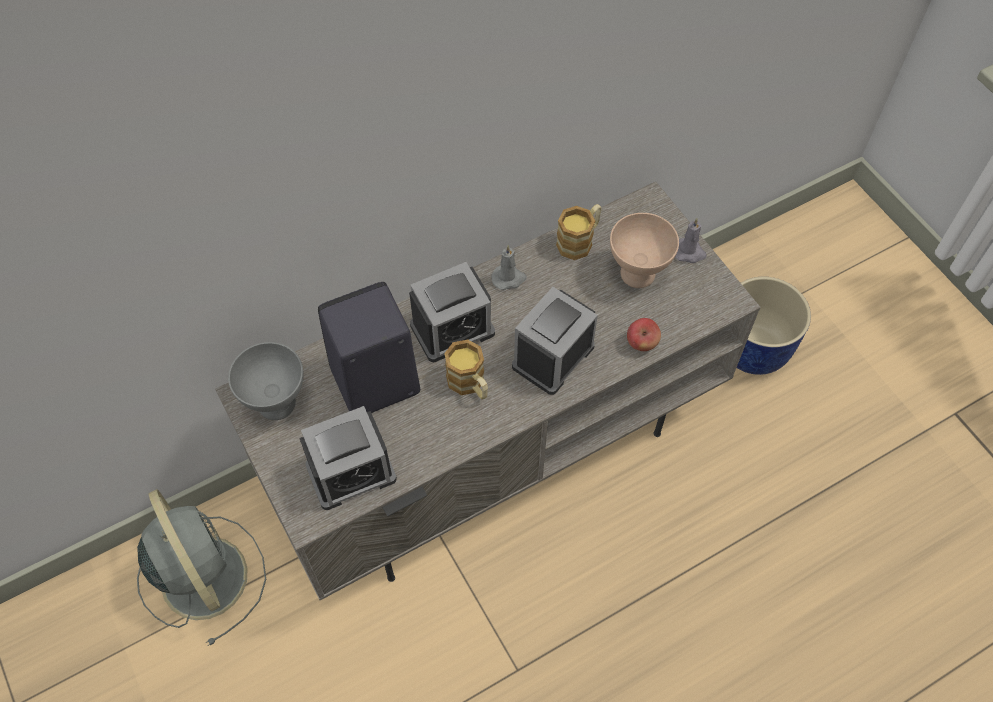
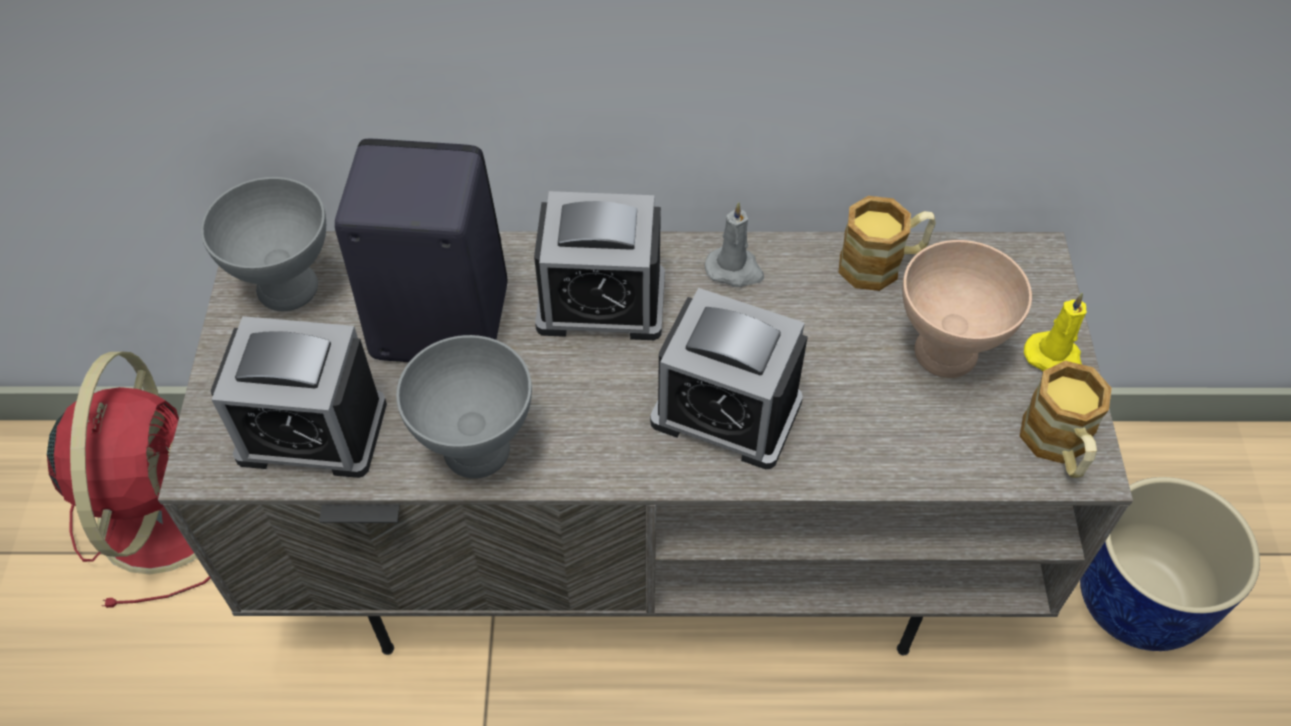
camera: 30 degrees right, 5 degrees down
grey fan [137,489,266,646] -> red fan [47,352,211,608]
mug [444,340,488,399] -> mug moved to [1020,361,1112,478]
alarm clock [512,287,598,395] -> alarm clock turned 135 degrees counterclockwise [650,288,808,469]
apple [627,318,661,351] -> none
grey candle [675,218,707,263] -> yellow candle [1024,293,1087,371]
none -> grey bowl [396,335,532,479]

